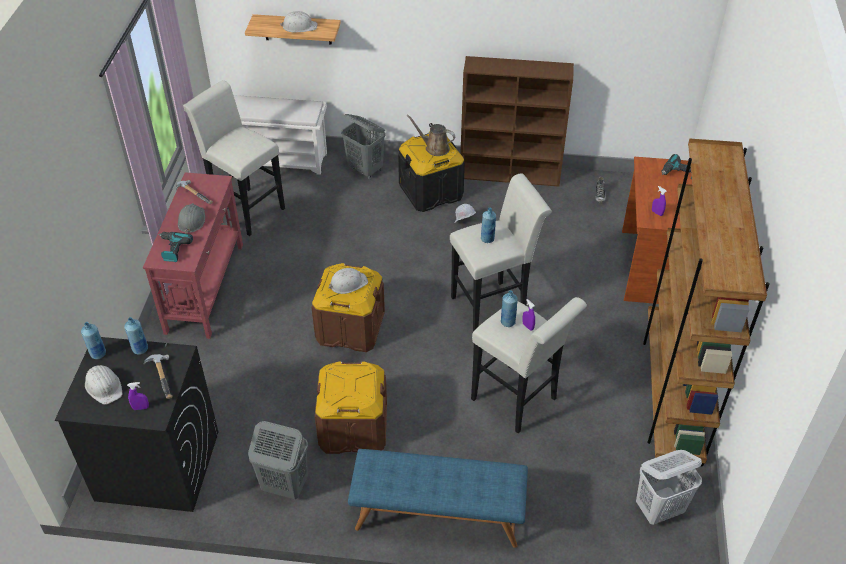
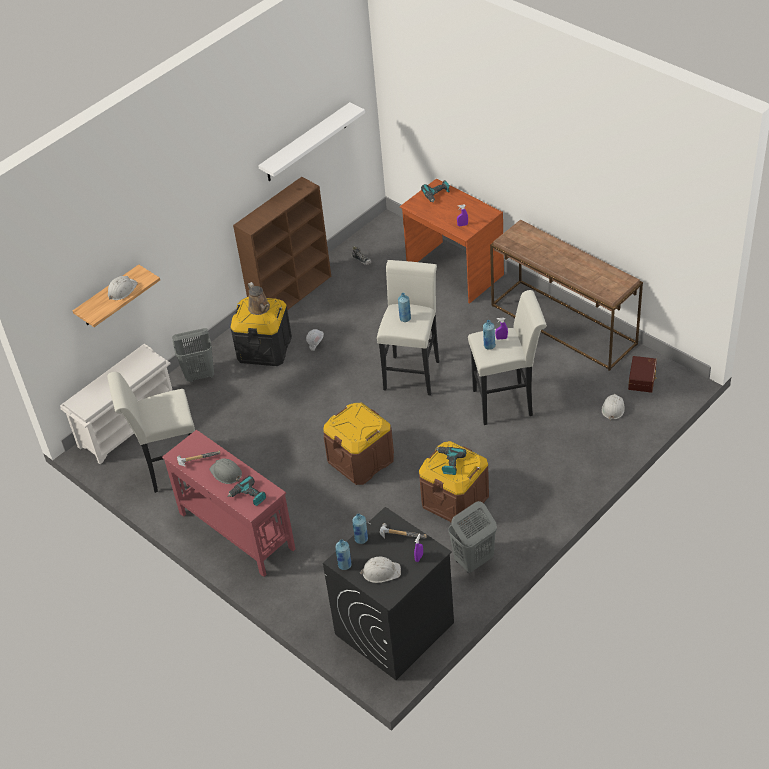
camera: 50 degrees left, 0 degrees up
white hard hat [329,268,368,294] -> white hard hat moved to [602,394,625,421]
blue bench [348,449,528,548] -> none
brown watering can [406,114,455,156] -> brown watering can turned 90 degrees counterclockwise [248,282,270,315]
white laundry basket [636,450,702,525] -> brown storage box [628,356,657,393]
brown bookcase [643,139,770,466] -> brown console table [490,220,643,371]
none -> white shelf [258,102,365,181]
none -> power drill [436,447,466,475]

